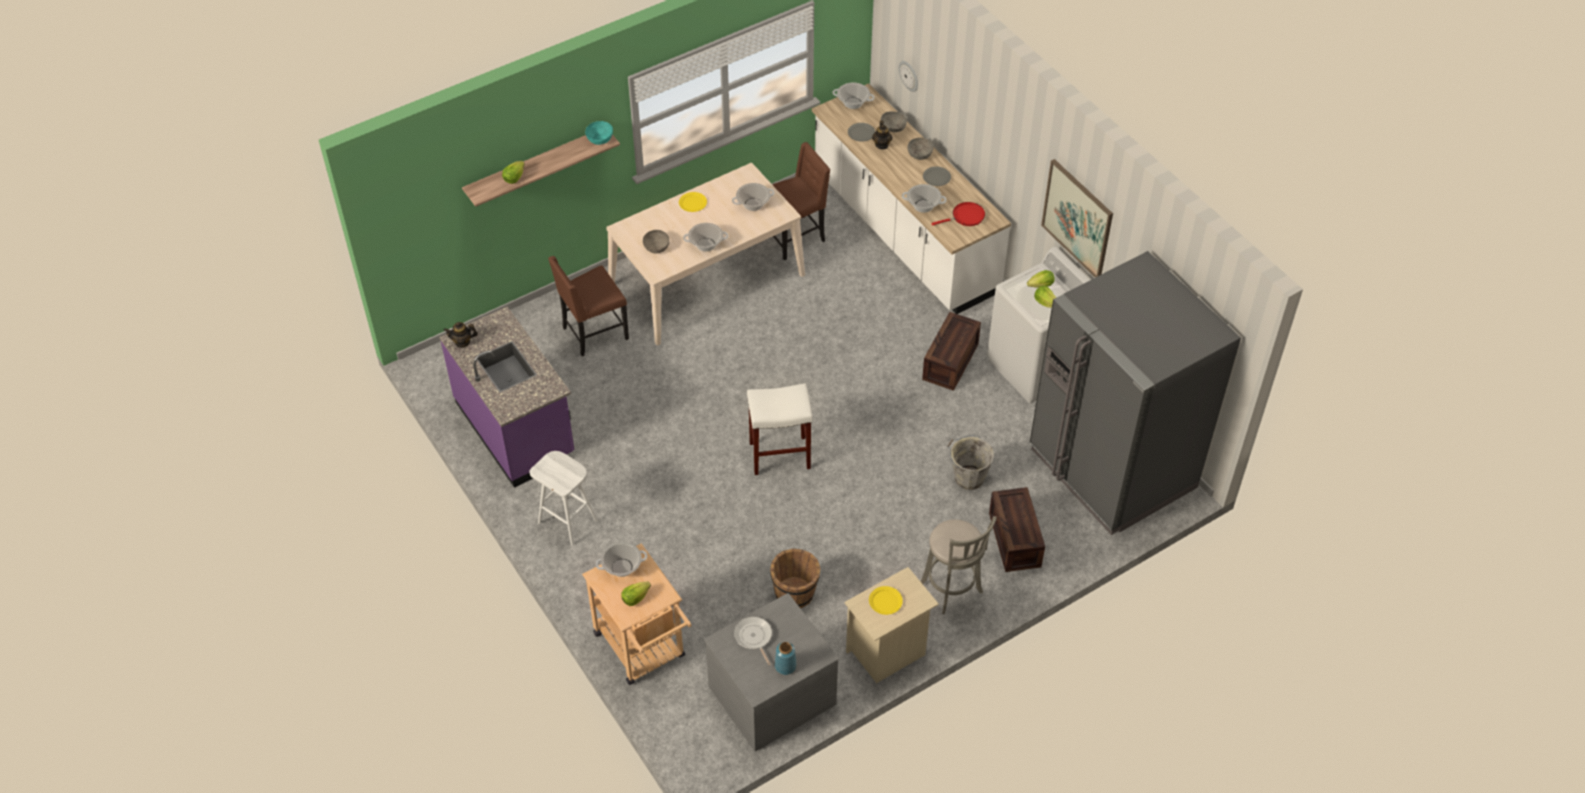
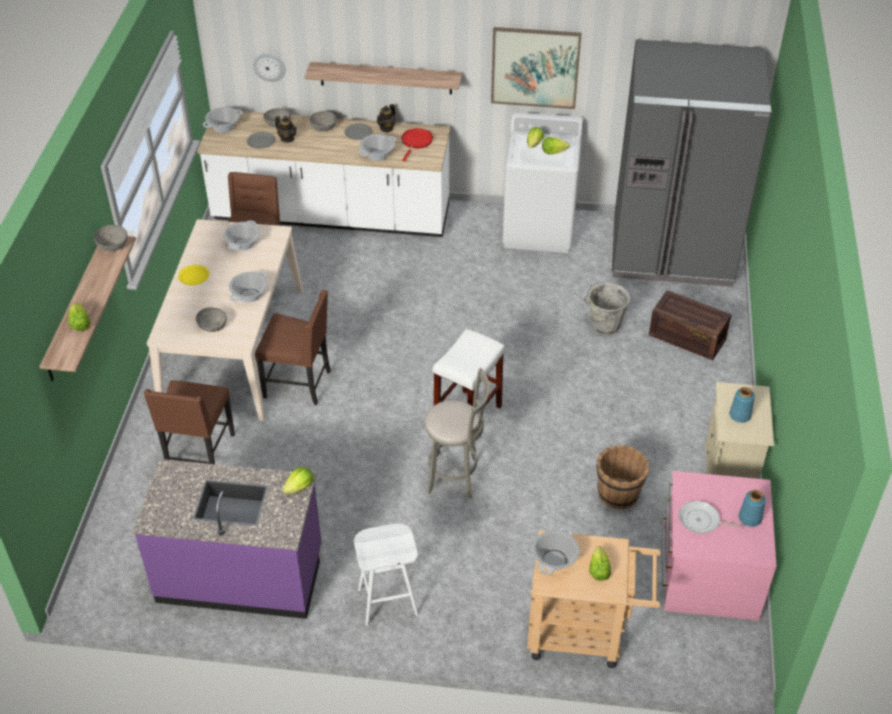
camera: 50 degrees left, 5 degrees down
teapot [444,322,478,348] -> teapot moved to [377,104,395,132]
turquoise bowl [585,121,613,145] -> grey bowl [94,225,127,251]
grey dresser [704,593,839,751] -> pink dresser [662,471,777,621]
yellow plate [869,586,903,615] -> blue vase [729,387,755,423]
grey stool [920,516,997,614] -> grey stool moved to [425,368,490,499]
crate [922,312,981,391] -> none
none -> brown chair [255,290,331,405]
none -> lettuce [282,467,314,494]
none -> shelf [305,62,462,94]

